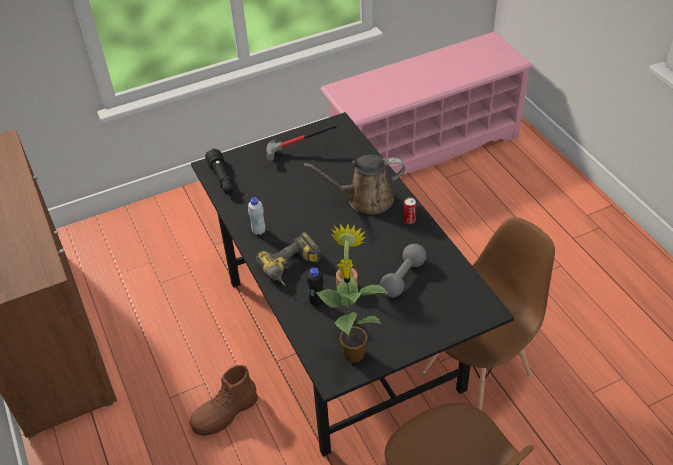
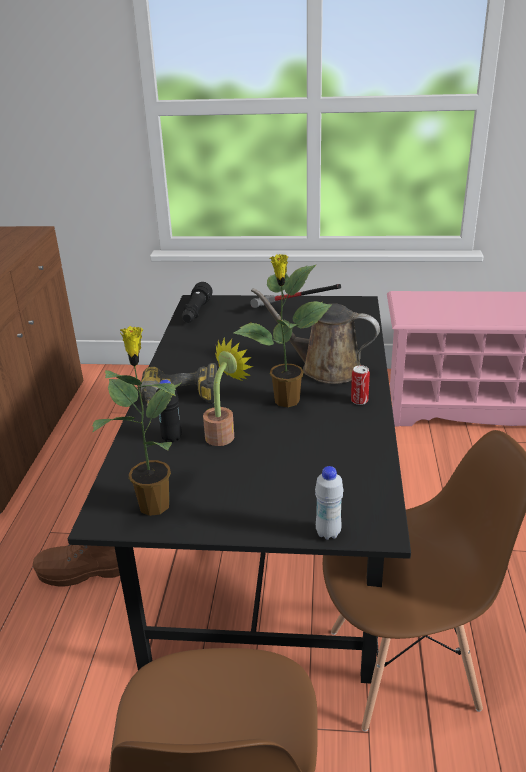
camera: 30 degrees right, 15 degrees down
white bottle [248,197,266,235] -> white bottle moved to [315,466,344,540]
grey dumbbell [380,244,426,298] -> none
none -> potted plant [234,254,331,407]

